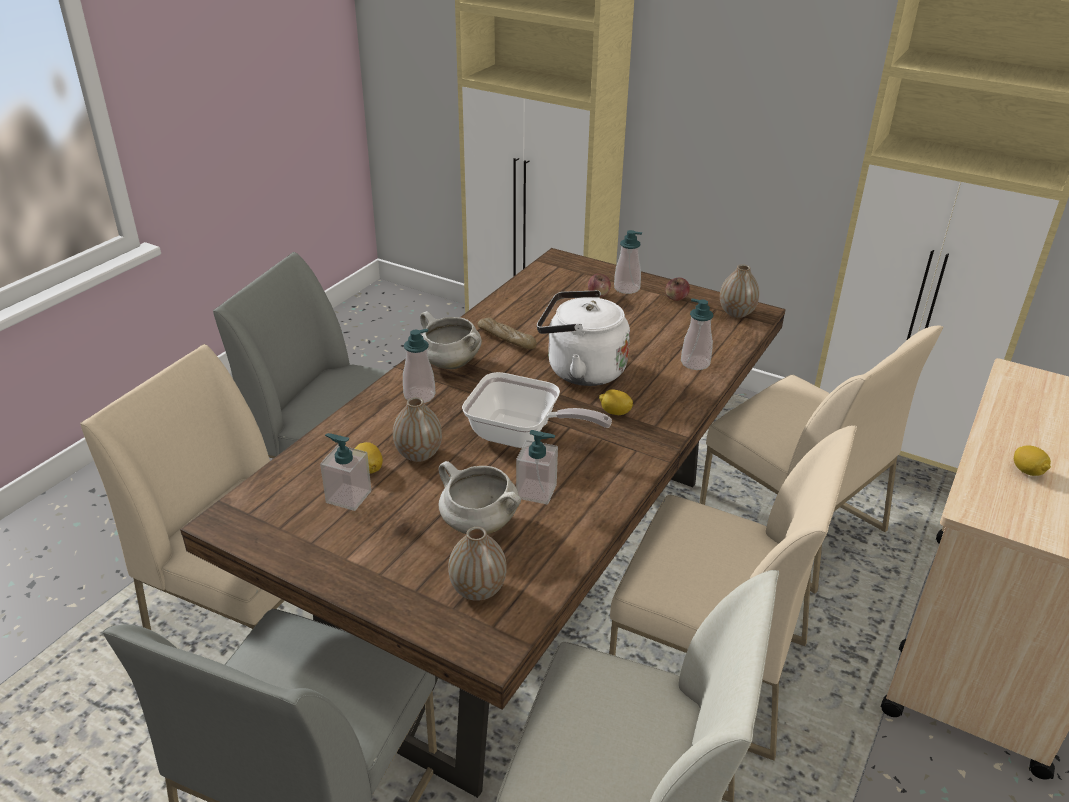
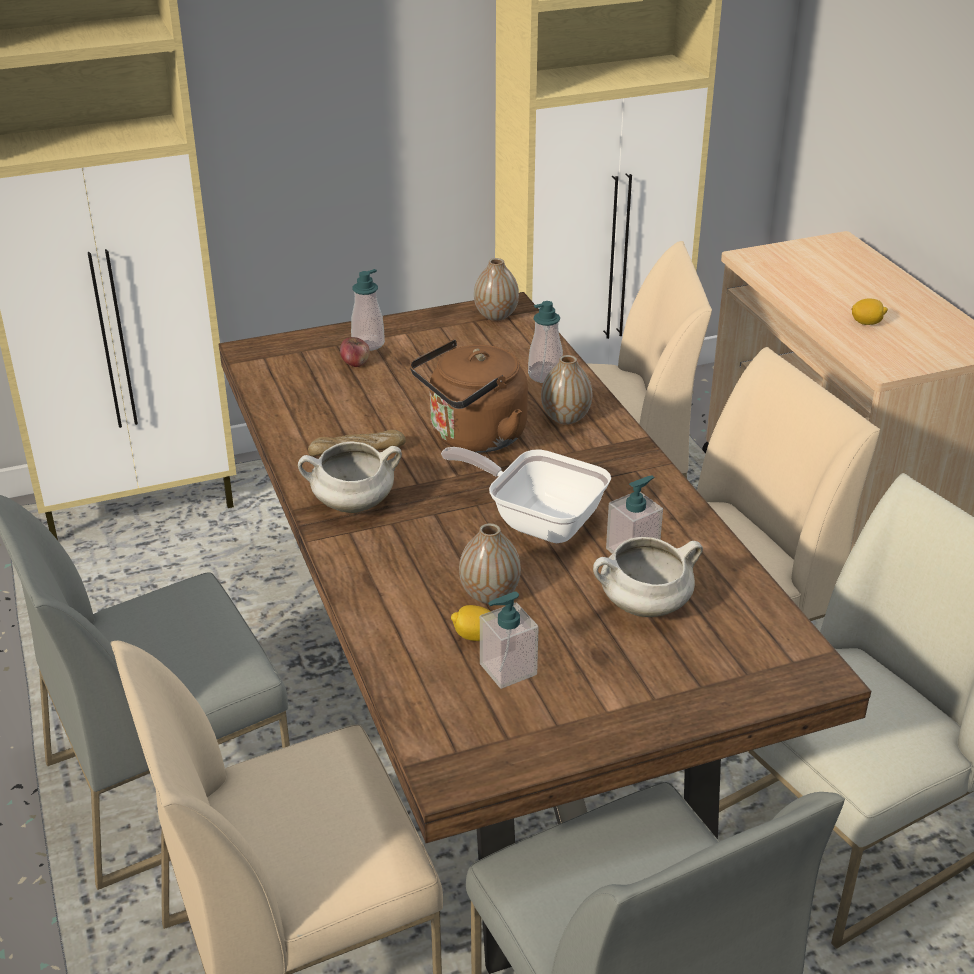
camera: 50 degrees left, 0 degrees up
soap dispenser [403,329,435,403] -> none
vase [448,527,507,601] -> vase moved to [541,355,592,425]
frying pan [462,372,612,448] -> frying pan turned 120 degrees counterclockwise [441,447,611,543]
white kettle [537,290,630,386] -> brown kettle [410,340,528,453]
lemon [599,389,633,415] -> none
apple [665,278,690,301] -> none

